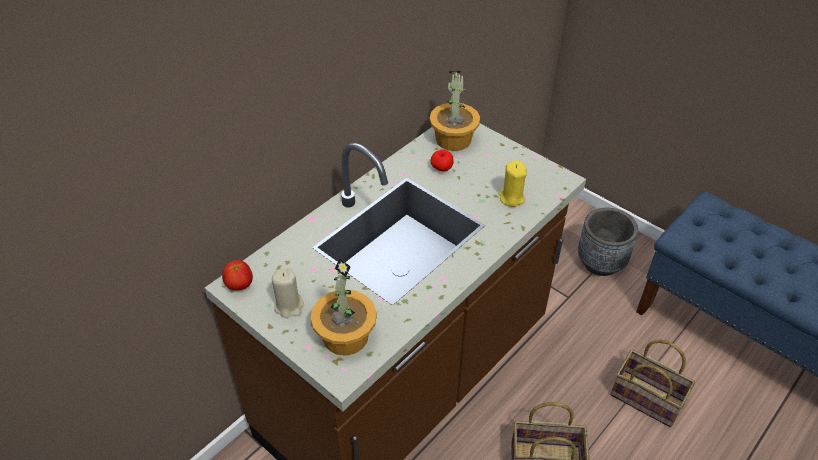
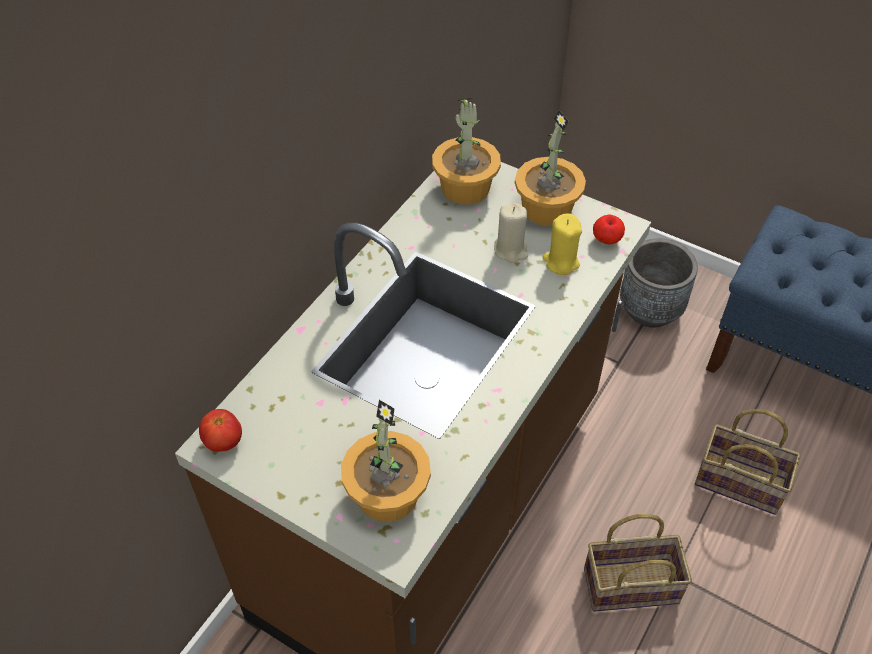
camera: 10 degrees left, 5 degrees up
beige candle [272,268,304,318] -> beige candle moved to [494,203,528,263]
apple [430,150,454,172] -> apple moved to [593,215,625,244]
none -> potted plant [515,110,586,226]

